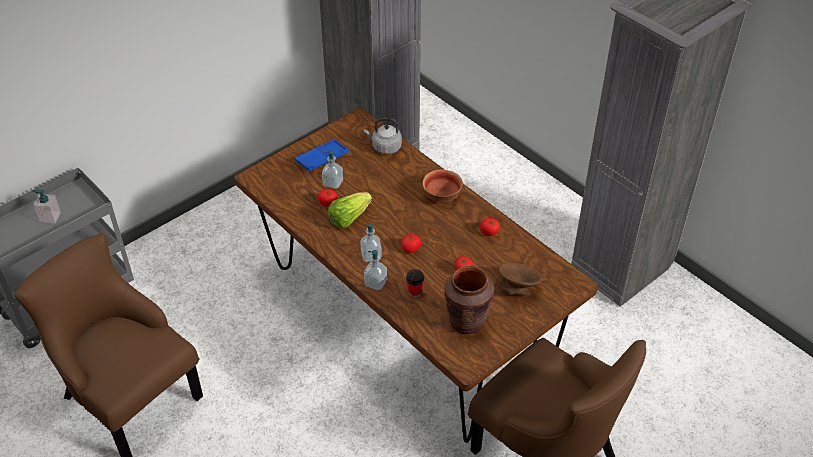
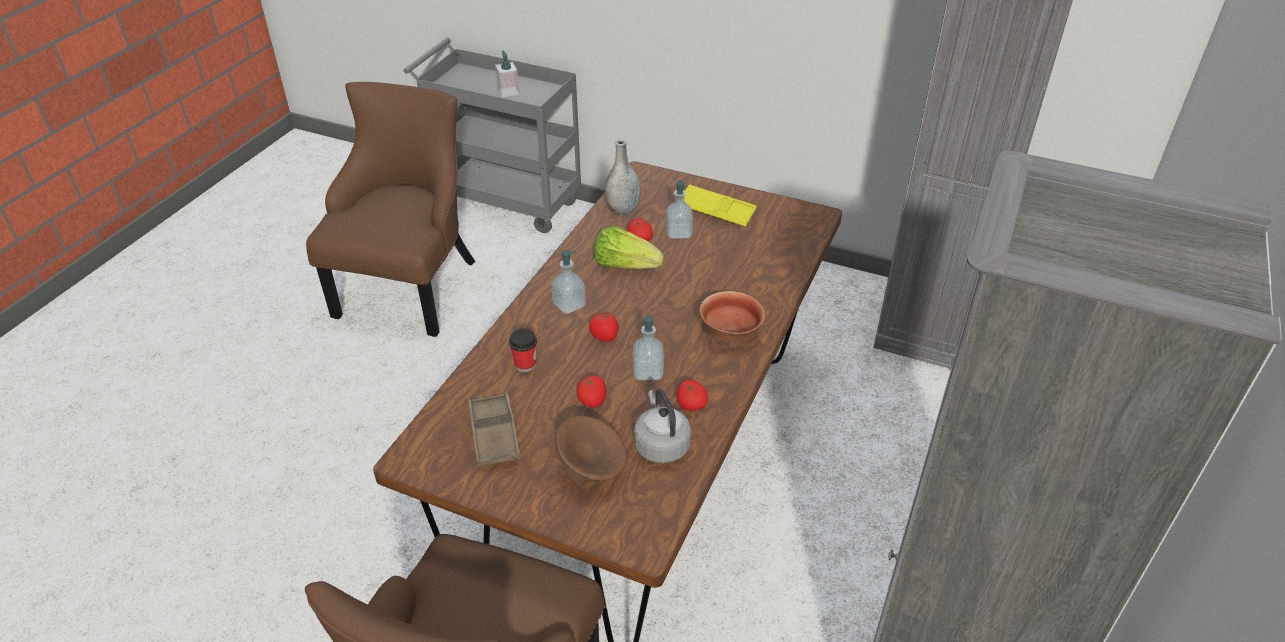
camera: 65 degrees right, 5 degrees down
blue tray [295,139,349,171] -> yellow tray [684,184,756,226]
grey kettle [364,118,402,154] -> grey kettle moved to [634,389,691,463]
soap dispenser [364,250,387,290] -> soap dispenser moved to [633,314,664,380]
brown vase [444,266,495,334] -> brown tray [468,393,521,467]
none -> grey vase [605,139,640,215]

